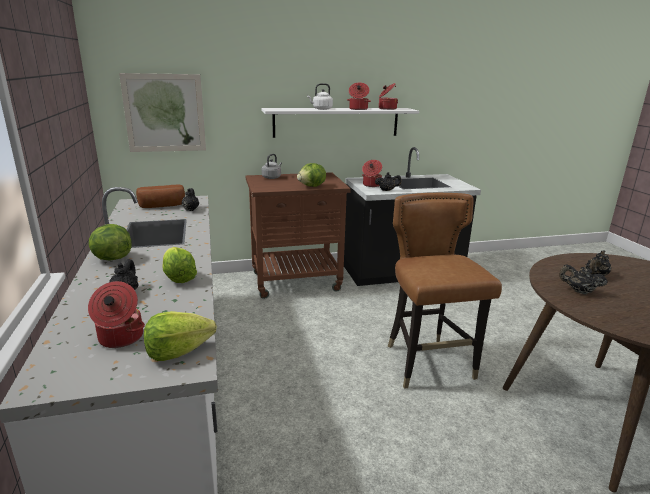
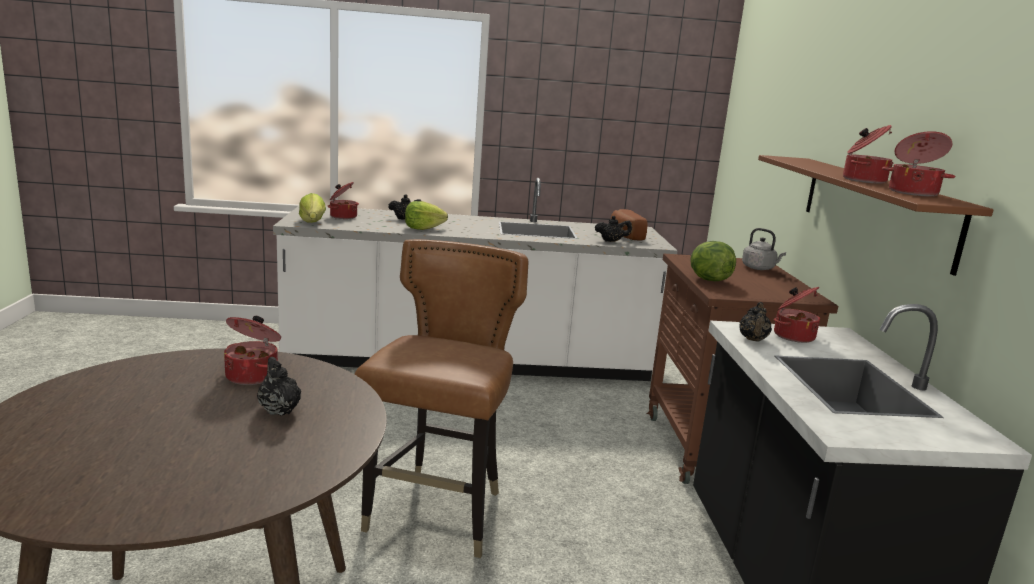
camera: 100 degrees right, 5 degrees down
lettuce [88,224,132,261] -> none
picture [119,73,206,152] -> none
white shelf [261,108,419,138] -> brown shelf [758,155,994,276]
white kettle [307,83,333,110] -> none
brown chair [388,193,502,389] -> brown chair turned 75 degrees counterclockwise [355,239,529,558]
black teapot [559,264,608,294] -> cooking pot [224,316,281,385]

